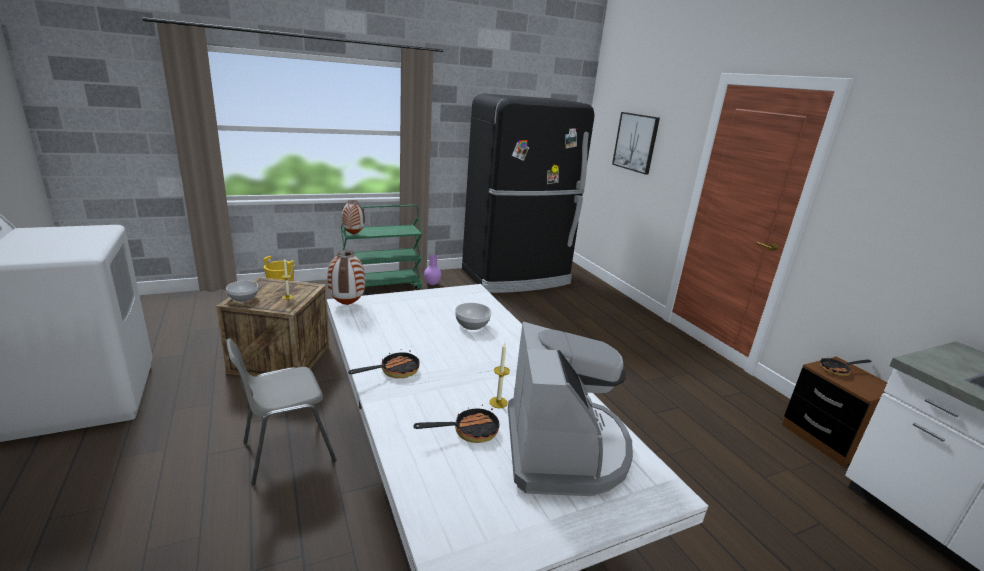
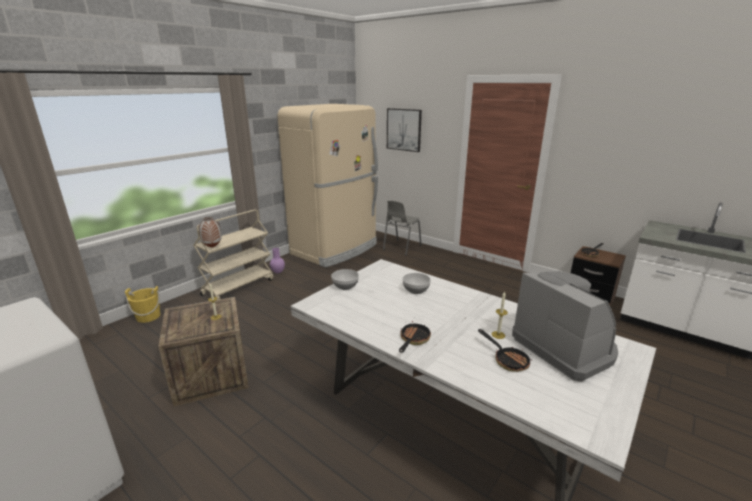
camera: 25 degrees left, 0 degrees up
bowl [226,281,258,302] -> bowl moved to [331,269,359,290]
grey chair [226,338,337,484] -> grey chair moved to [383,200,422,256]
vase [327,250,365,305] -> none
green cart [341,205,422,290] -> beige cart [193,209,273,300]
frying pan [413,404,500,443] -> frying pan turned 105 degrees clockwise [478,329,532,372]
black fridge [462,94,594,293] -> beige fridge [278,104,378,267]

